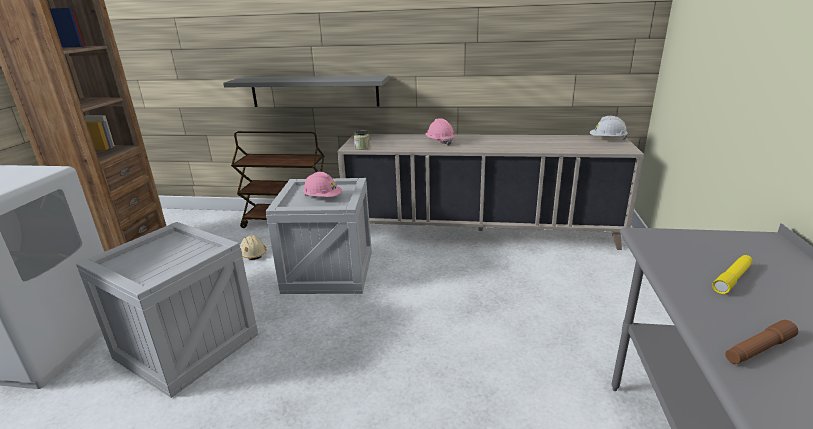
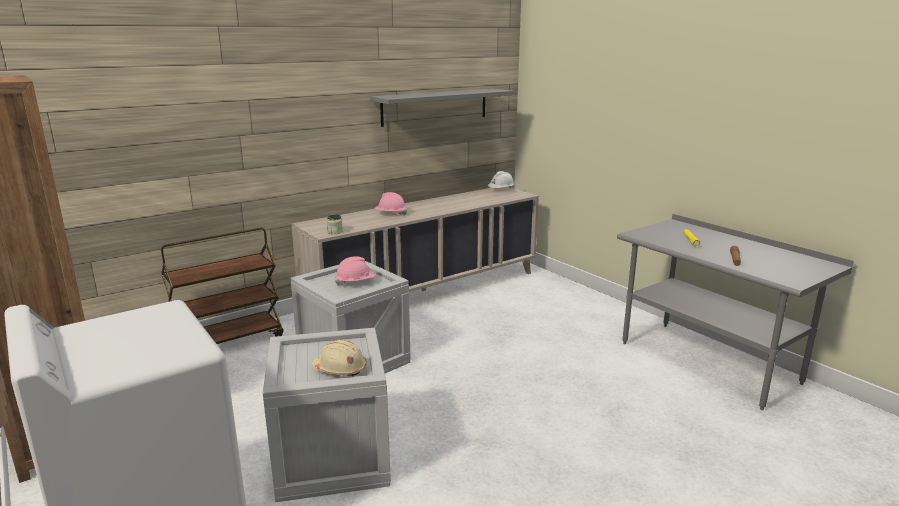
camera: 45 degrees left, 5 degrees down
grey shelf [223,75,389,107] -> grey shelf moved to [370,89,514,127]
beige hard hat [240,235,267,260] -> beige hard hat moved to [312,339,367,376]

